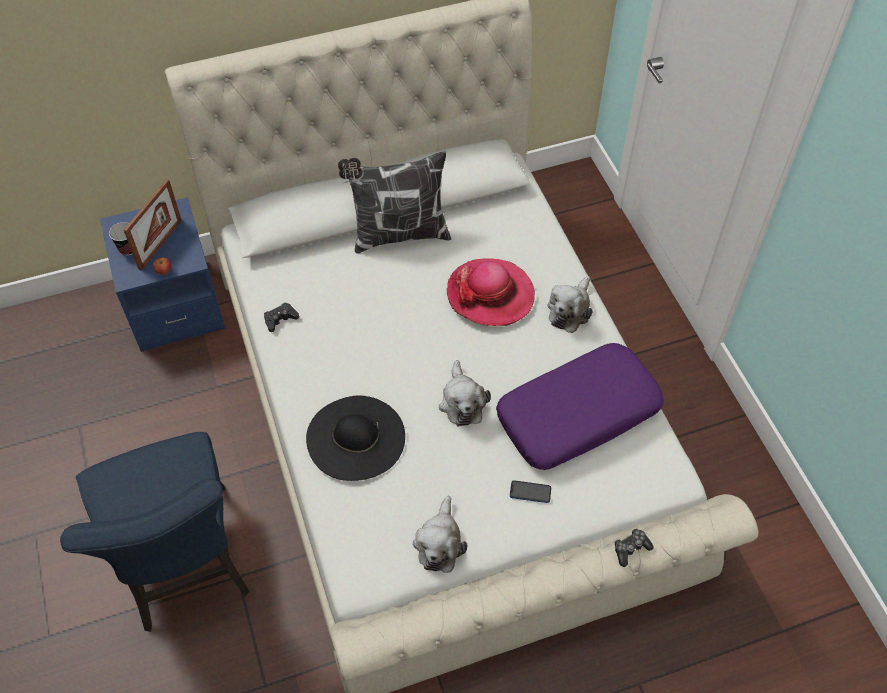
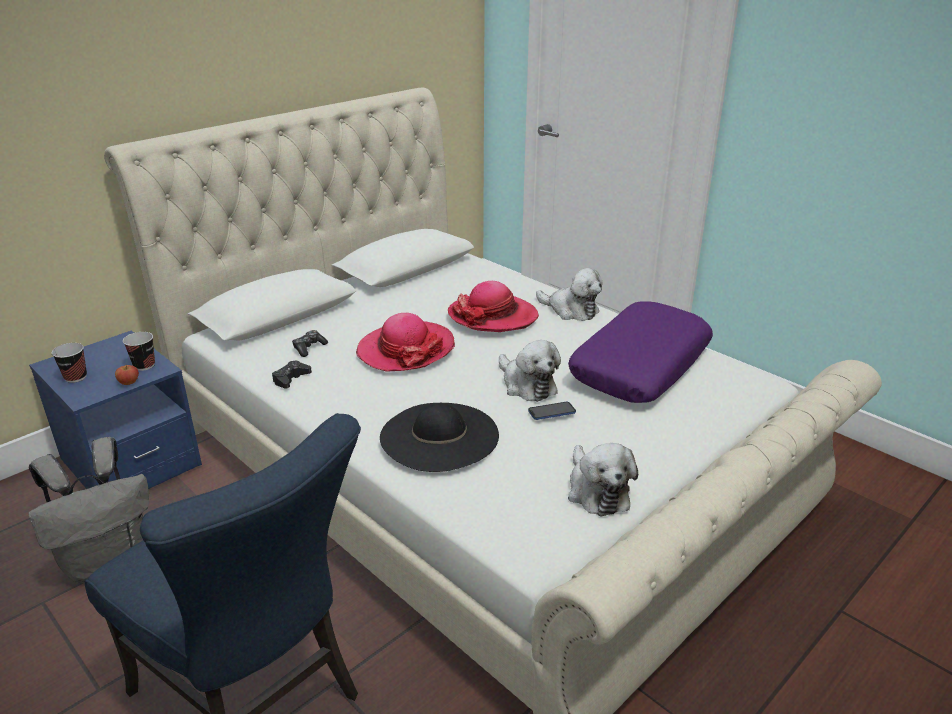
camera: 25 degrees left, 25 degrees down
picture frame [124,179,182,271] -> none
pillow [338,151,451,254] -> none
phone [510,480,551,503] -> phone moved to [528,402,576,420]
plush toy [548,276,593,333] -> plush toy turned 60 degrees counterclockwise [536,268,603,321]
game controller [615,528,654,567] -> game controller moved to [292,330,328,357]
none -> grey backpack [28,437,149,583]
none -> cup [123,332,155,371]
none -> hat [356,313,455,372]

